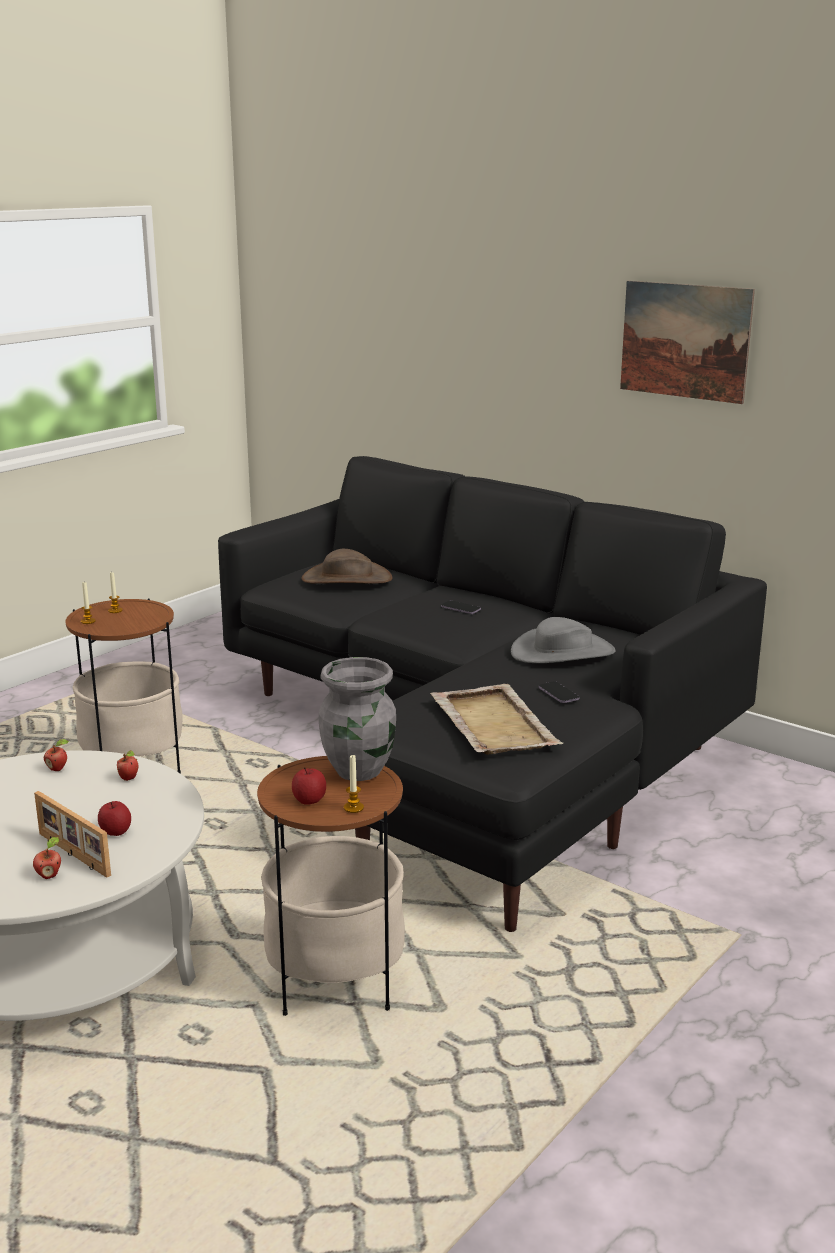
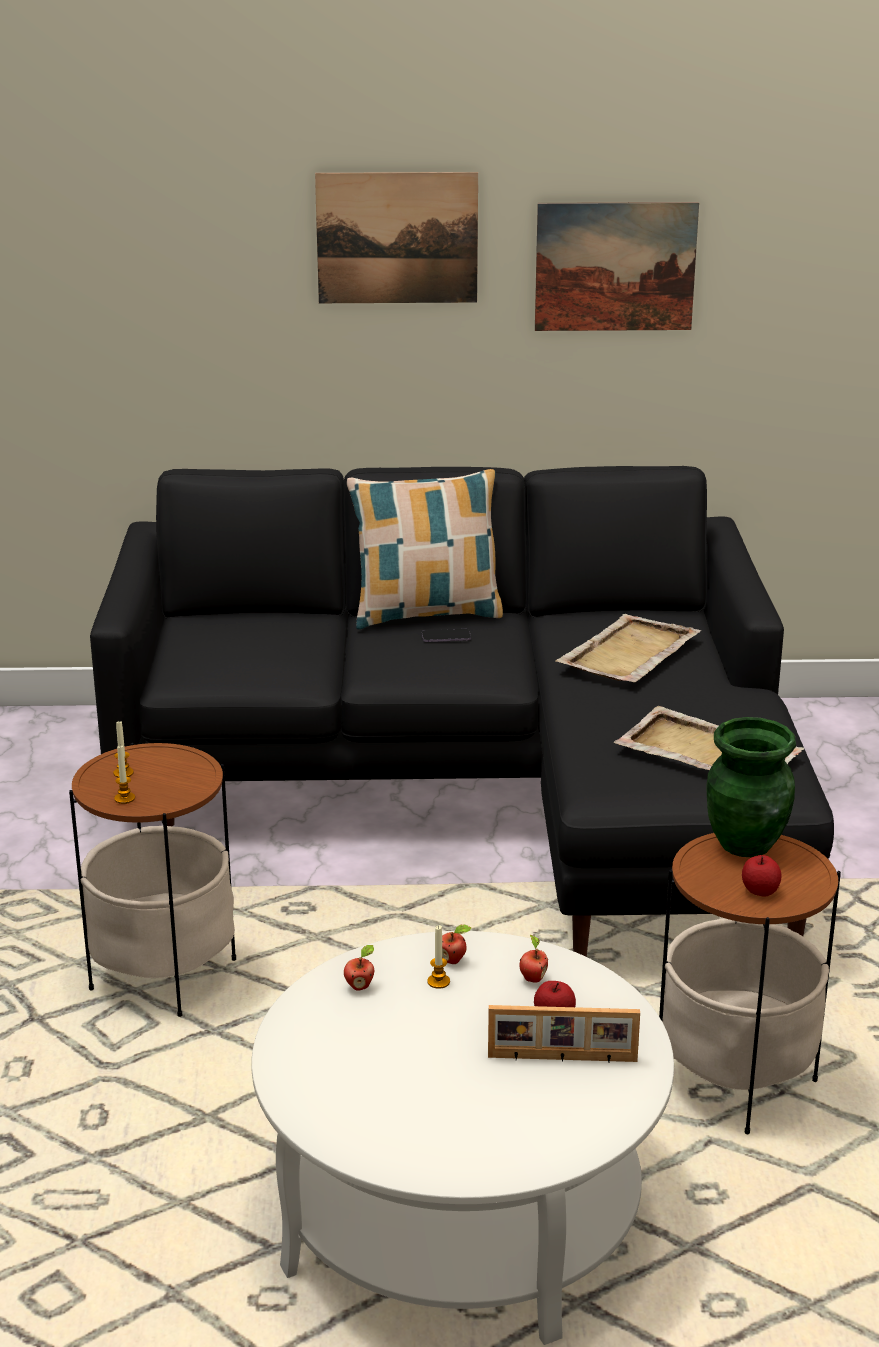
camera: 40 degrees left, 5 degrees up
apple [33,837,61,879] -> apple moved to [519,935,548,983]
brown hat [301,549,392,584] -> none
grey vase [319,657,396,781] -> green vase [706,717,796,857]
candle [344,754,364,813] -> candle moved to [427,925,450,989]
grey hat [511,617,616,663] -> beige tray [555,614,701,682]
phone [538,681,580,703] -> none
none -> picture [315,172,478,303]
none -> pillow [347,469,503,629]

